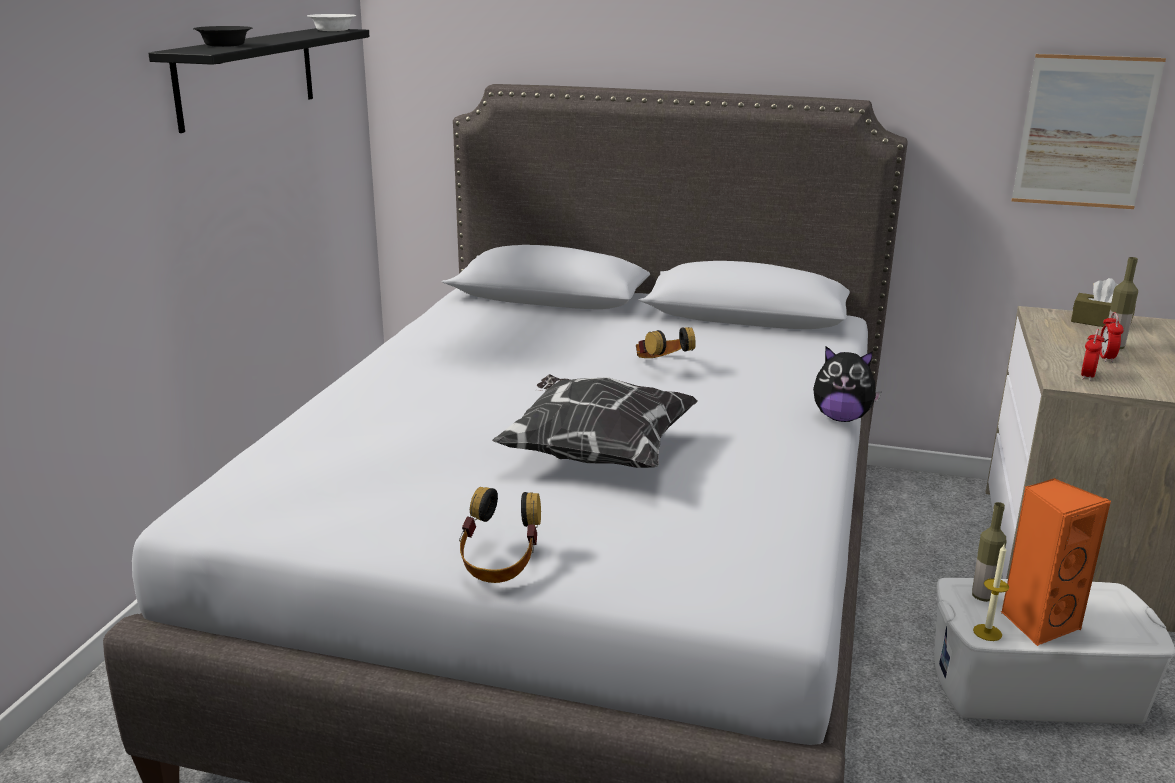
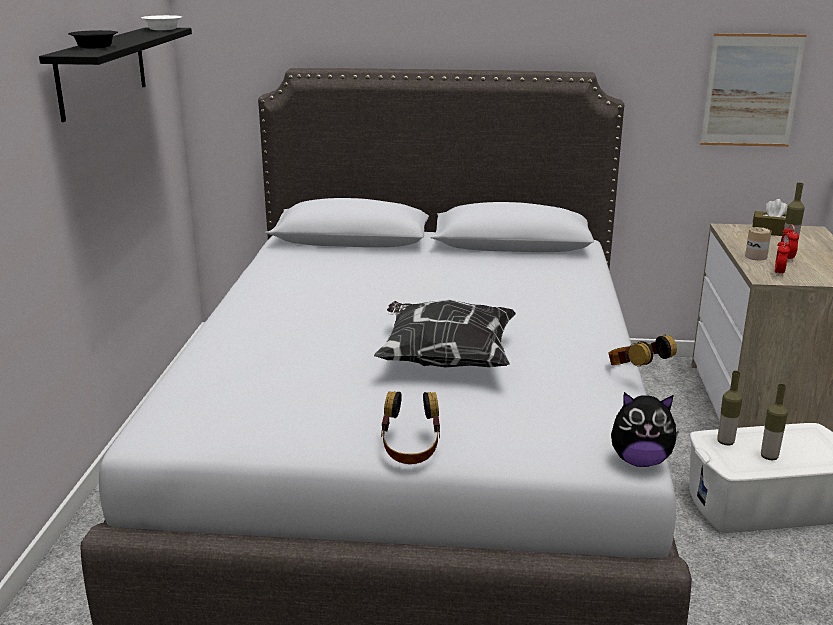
camera: 10 degrees left, 0 degrees up
headphones [636,327,696,358] -> headphones moved to [609,335,677,367]
plush toy [813,346,881,422] -> plush toy moved to [611,392,679,467]
candle [973,545,1009,641] -> none
orange speaker [1001,478,1111,646] -> bottle [761,384,788,460]
none -> can [745,227,772,260]

